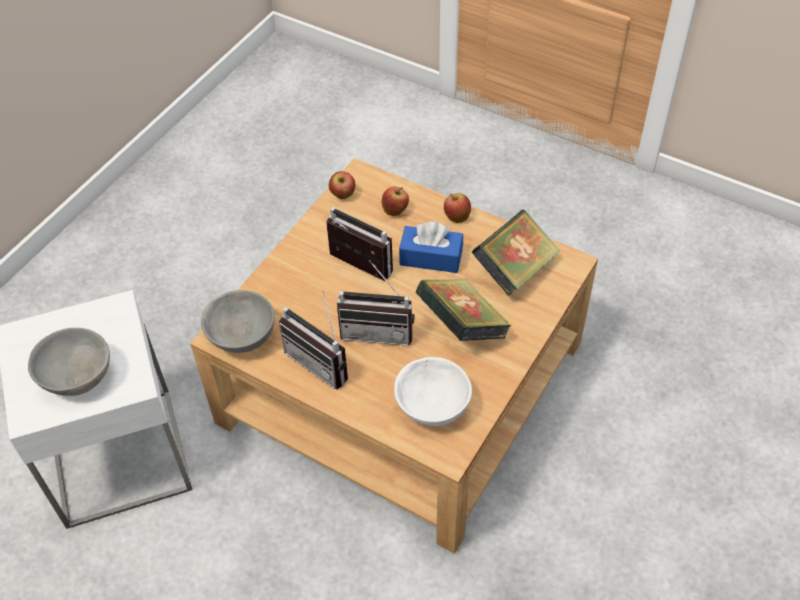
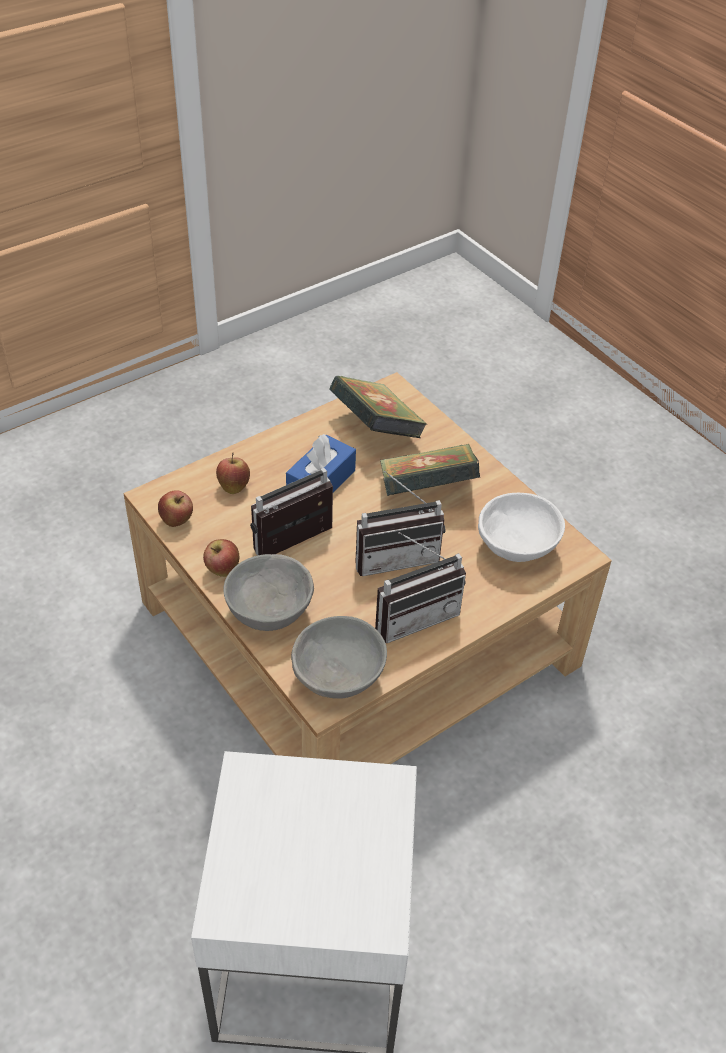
camera: 70 degrees left, 5 degrees down
grey bowl [28,328,110,396] -> grey bowl moved to [224,554,314,631]
radio [337,260,415,346] -> radio turned 45 degrees clockwise [356,471,445,576]
apple [444,193,471,223] -> apple moved to [203,539,239,577]

